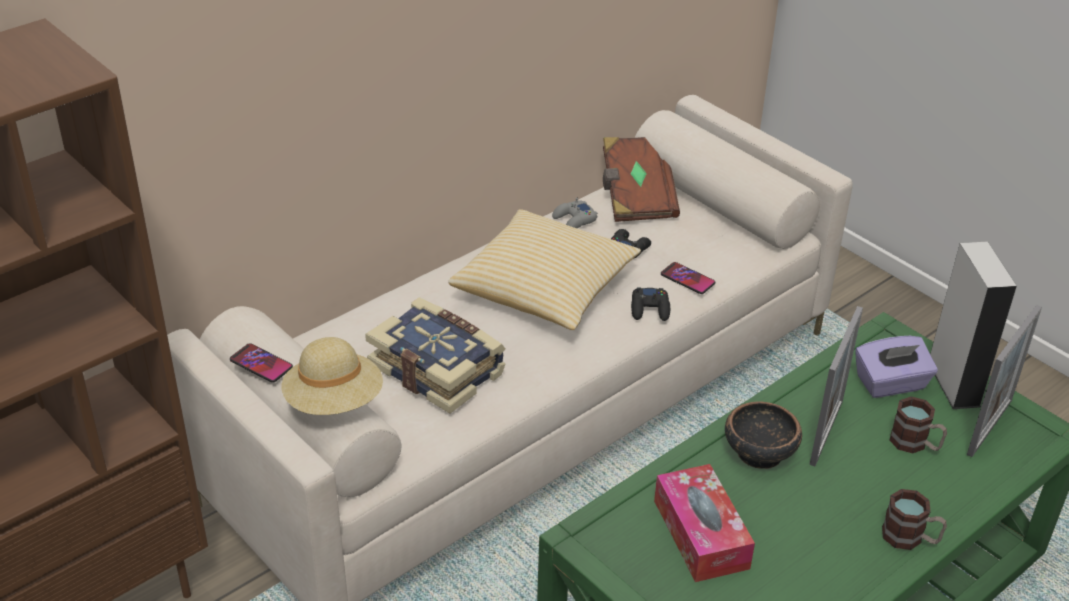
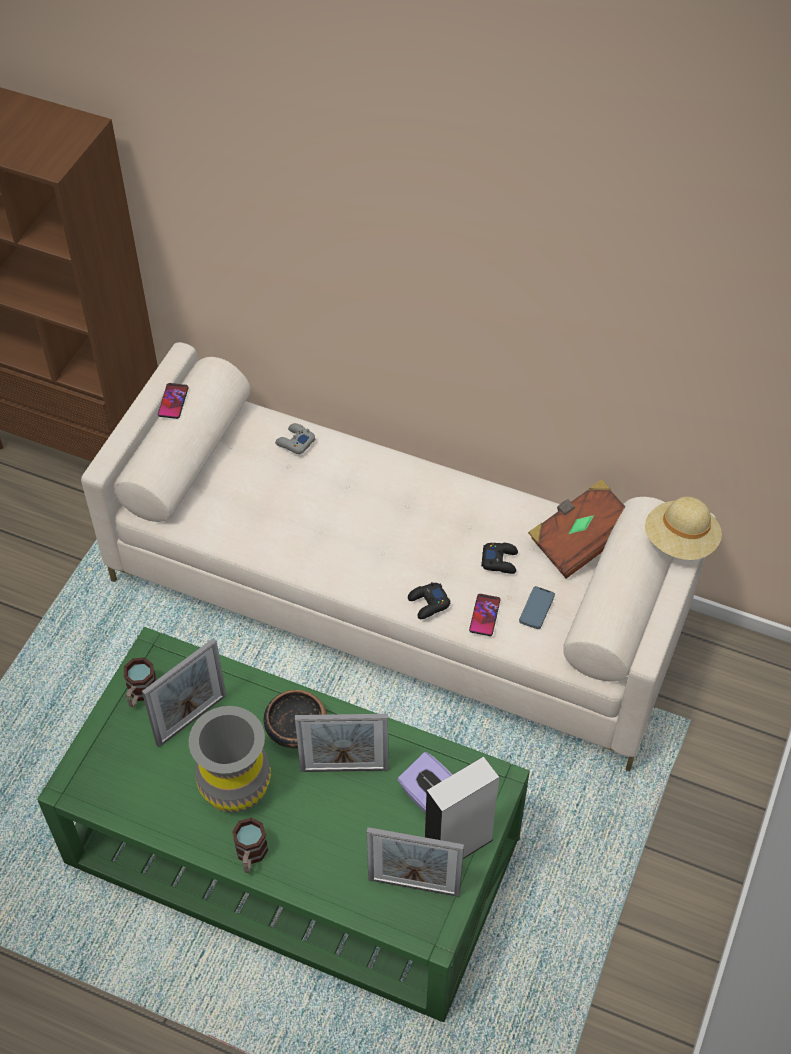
camera: 65 degrees right, 15 degrees up
beige hat [281,337,383,415] -> beige hat moved to [645,497,722,560]
book [365,297,505,414] -> none
pillow [448,209,641,330] -> none
grey game controller [552,198,598,228] -> grey game controller moved to [275,423,315,454]
tissue box [654,464,755,582] -> picture frame [142,638,226,747]
mug [890,397,947,453] -> mug moved to [124,657,156,707]
none -> grey vase [189,706,271,813]
none -> phone [519,586,555,629]

